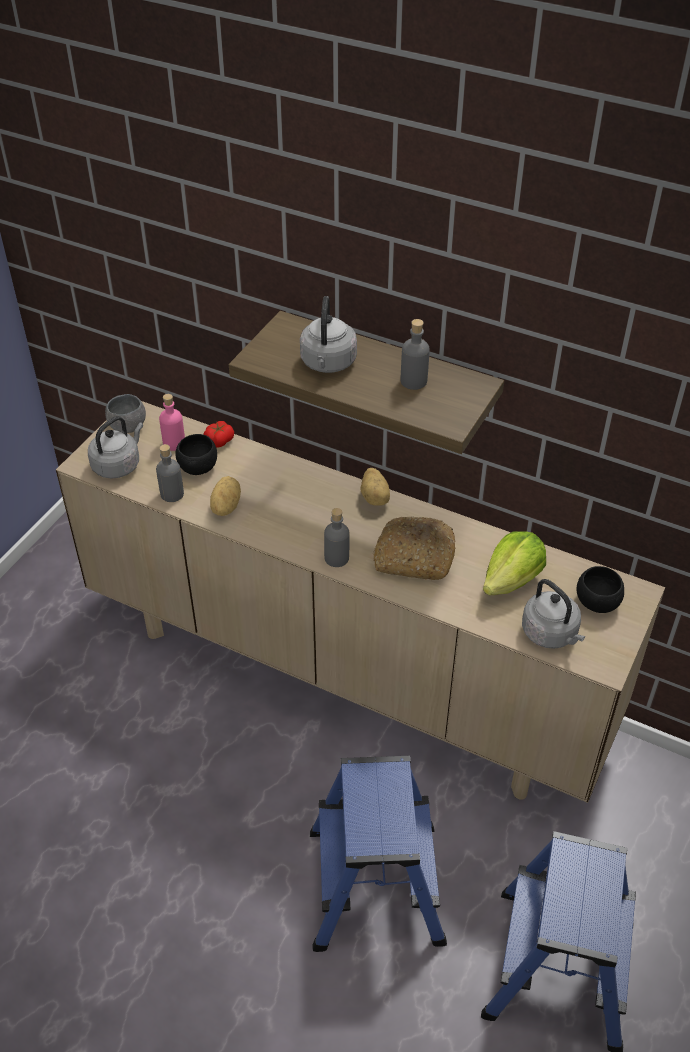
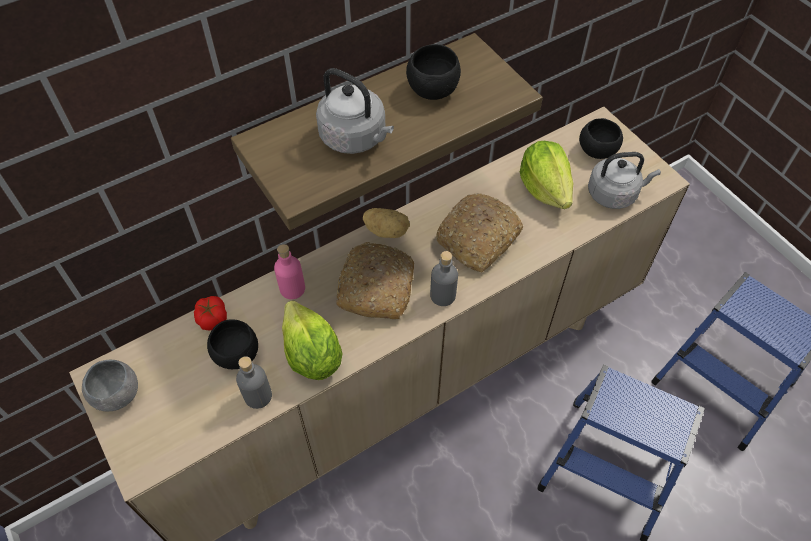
camera: 60 degrees left, 10 degrees up
grey kettle [88,416,143,479] -> none
pink bottle [159,394,185,451] -> pink bottle moved to [274,244,305,299]
potato [210,476,241,516] -> lettuce [282,301,343,380]
grey bottle [401,319,430,390] -> black bowl [406,44,461,100]
none -> bread [336,242,414,319]

